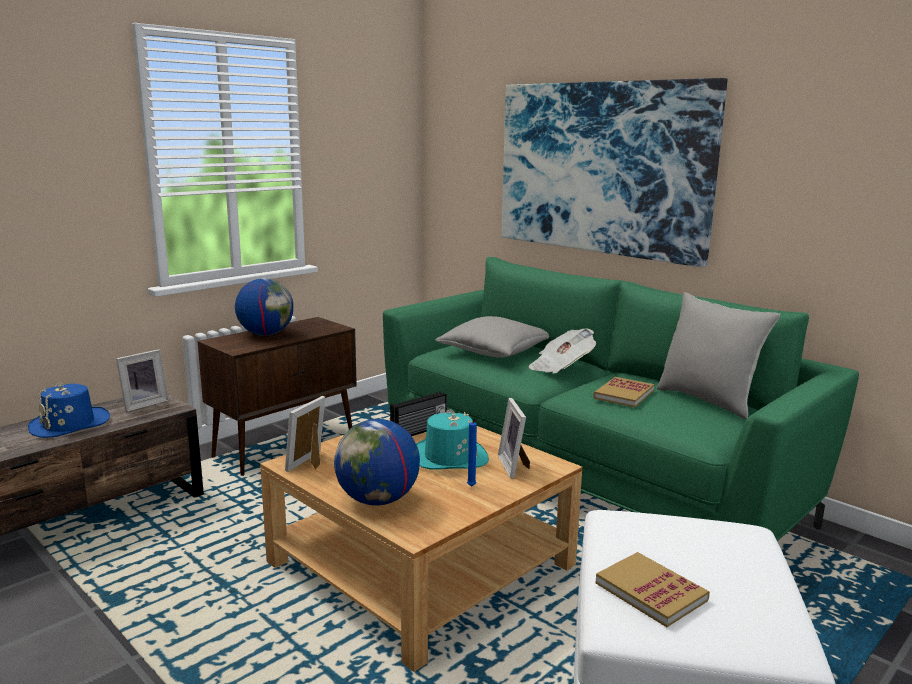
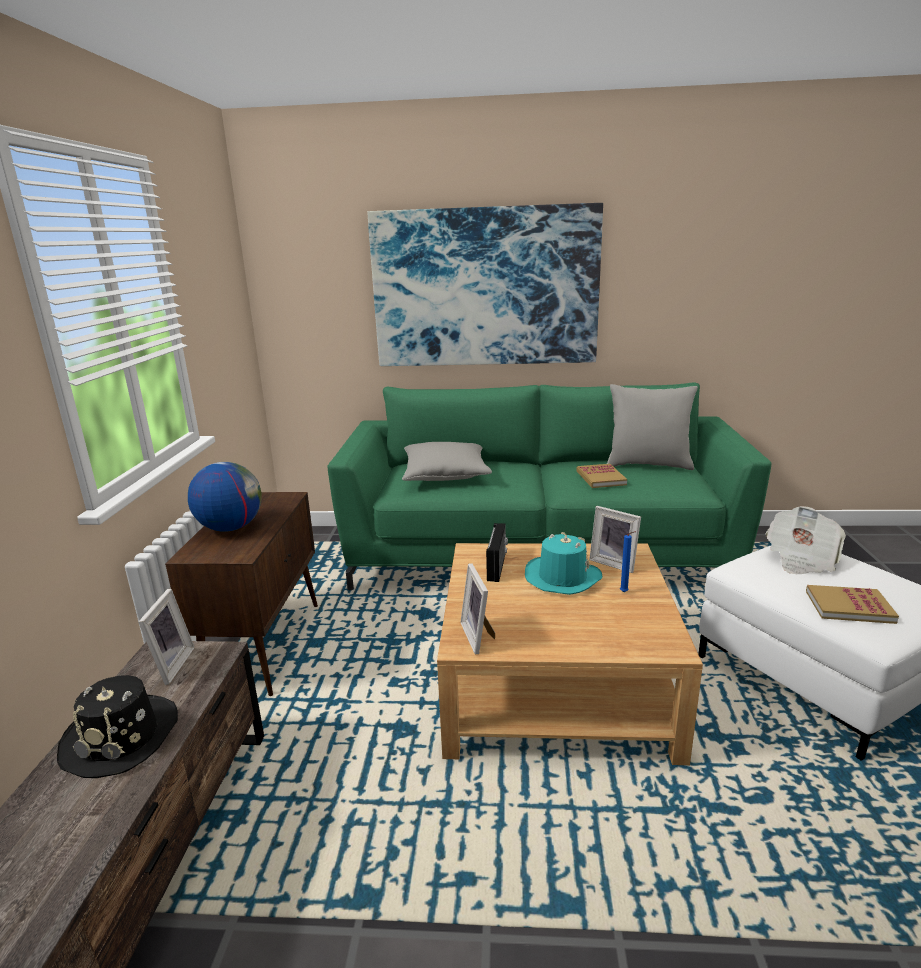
camera: 40 degrees left, 5 degrees up
blue hat [28,382,110,438] -> black hat [57,675,178,778]
globe [334,419,420,505] -> none
newspaper [529,329,596,374] -> newspaper moved to [766,506,846,574]

